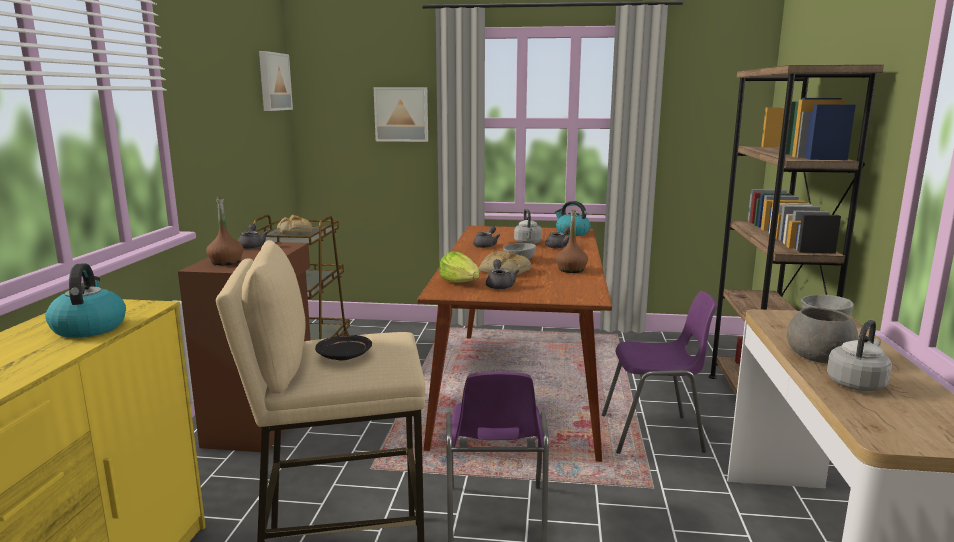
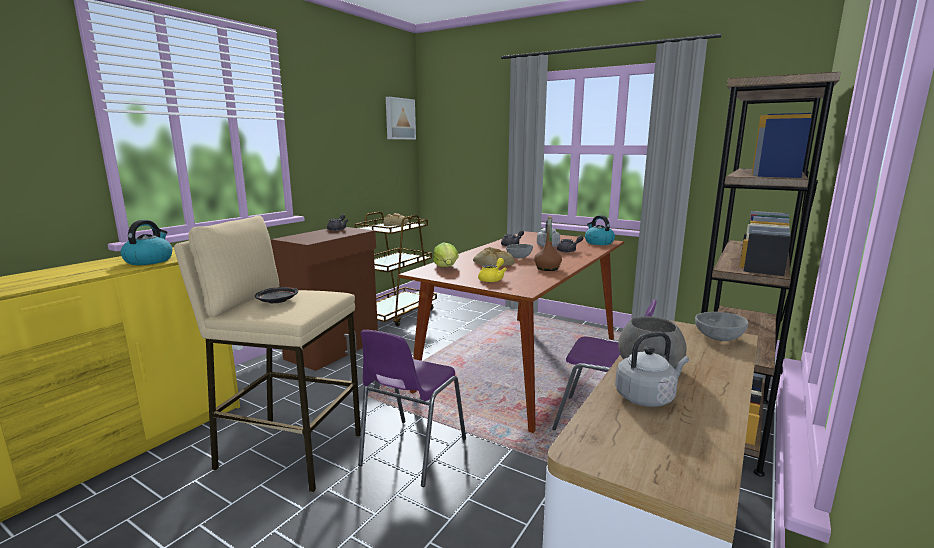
camera: 25 degrees right, 0 degrees up
brown bottle [206,197,243,265] -> none
picture [374,87,428,142] -> none
grey teapot [486,259,519,289] -> none
none -> yellow teapot [478,258,507,282]

